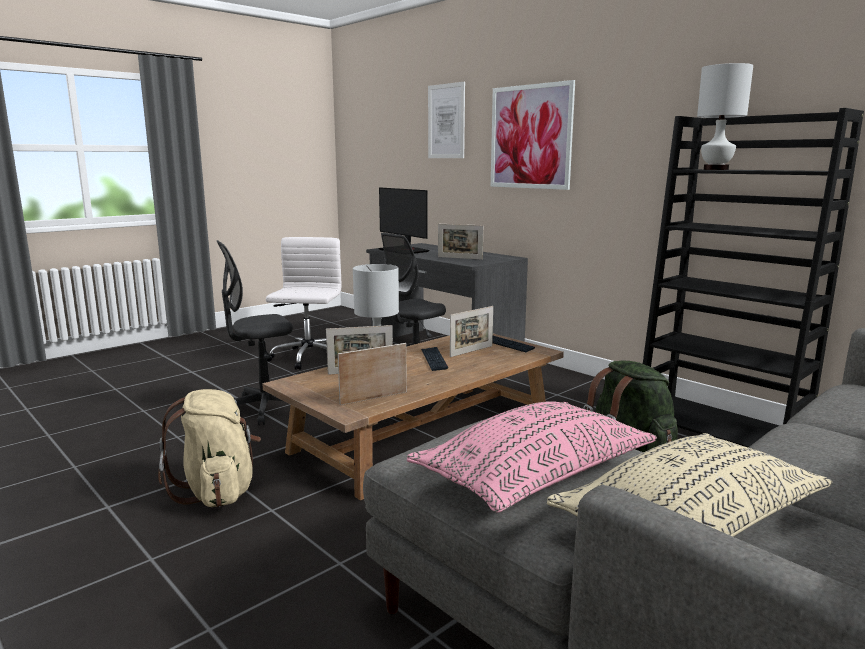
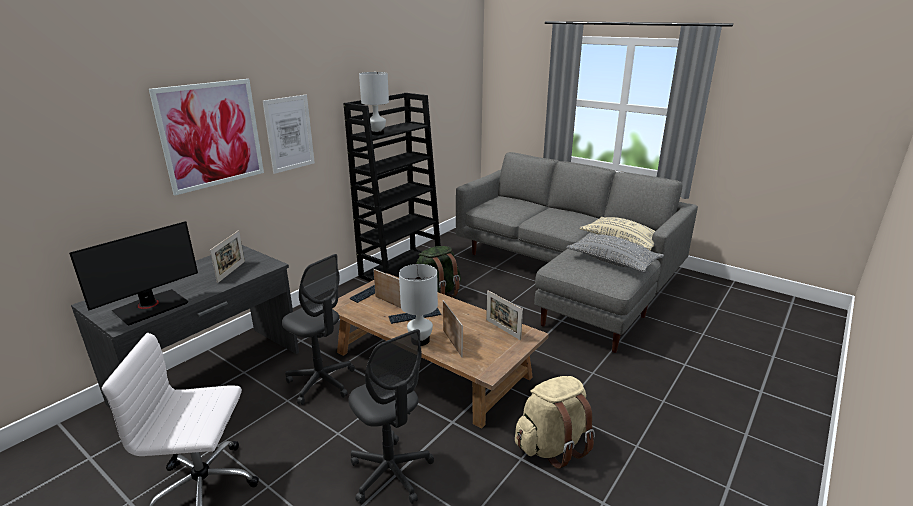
camera: 100 degrees left, 10 degrees up
pink pillow [407,401,657,513] -> grey pillow [566,233,664,273]
picture [428,82,465,158] -> picture moved to [263,95,315,174]

